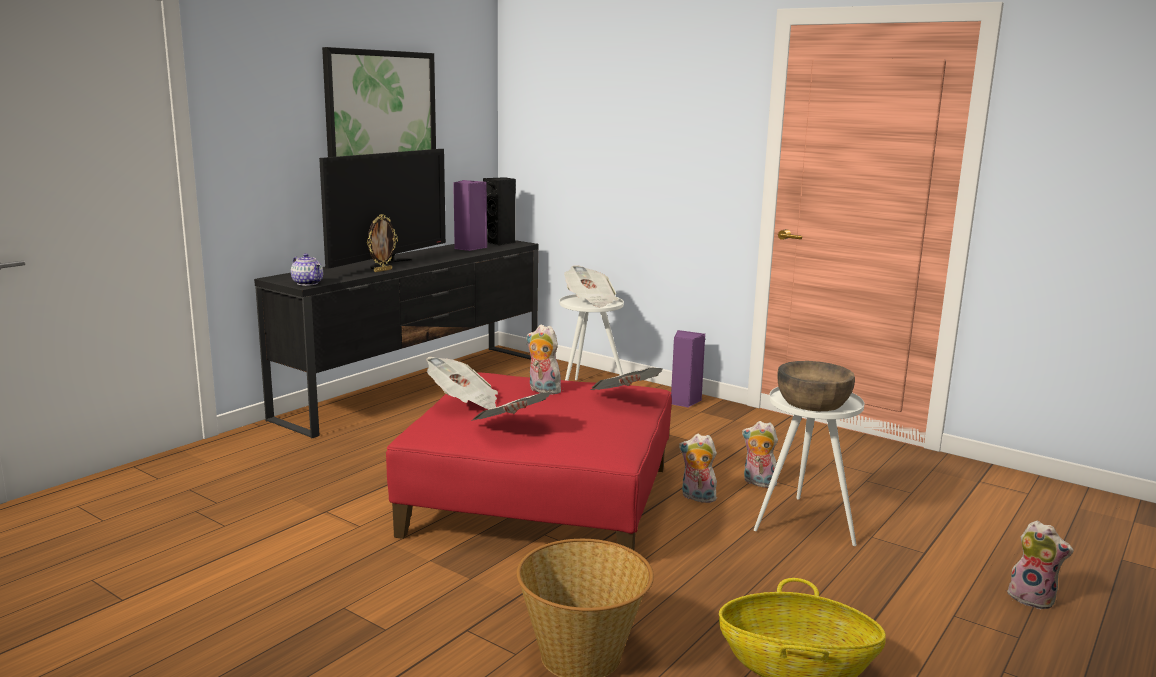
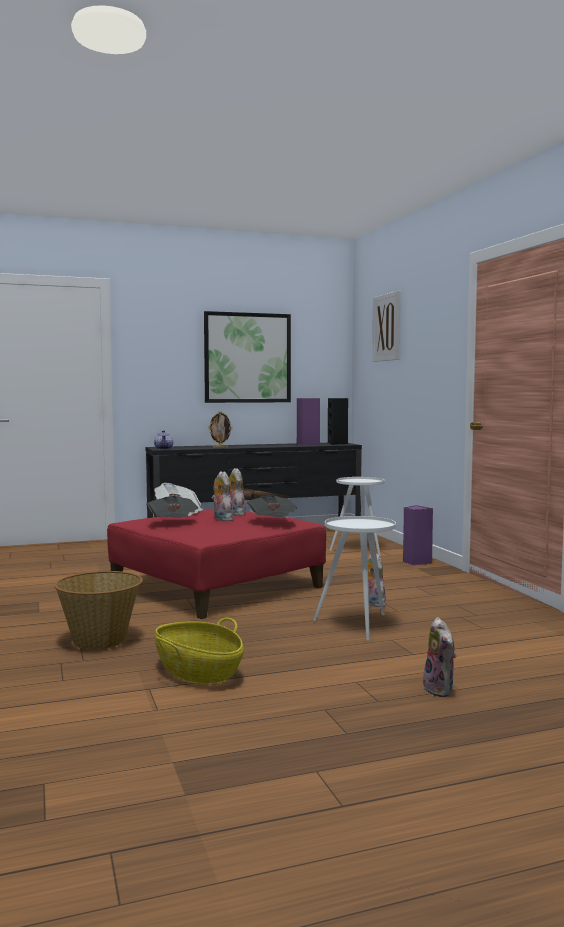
camera: 35 degrees right, 10 degrees down
television [319,149,446,269] -> none
newspaper [564,265,618,307] -> none
plush toy [679,434,717,503] -> plush toy moved to [212,471,234,521]
brown bowl [778,361,855,411] -> none
none -> picture [372,291,400,362]

